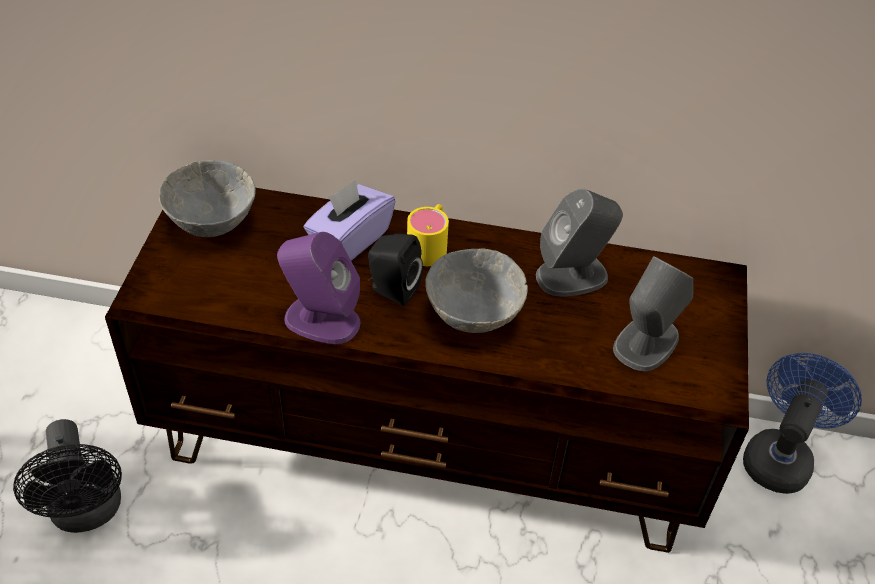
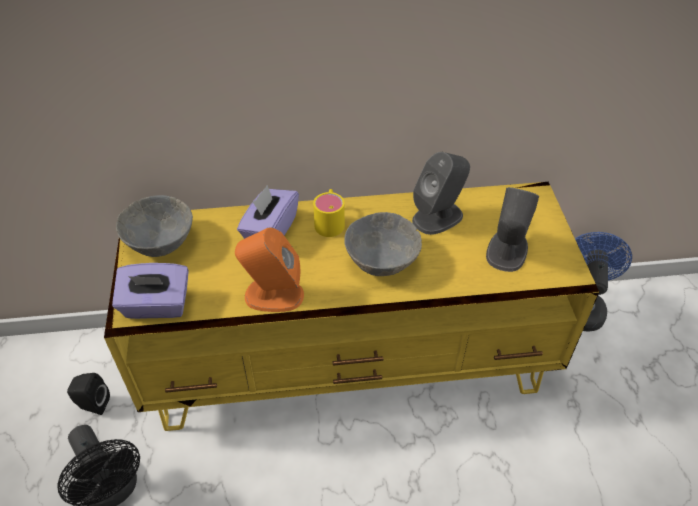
camera: 15 degrees left, 0 degrees up
brown tv stand [105,188,749,553] -> yellow tv stand [104,182,599,431]
purple speaker [277,232,361,344] -> orange speaker [235,227,304,312]
black speaker [368,234,423,306] -> black speaker moved to [67,373,110,415]
none -> purple tissue box [112,263,189,319]

